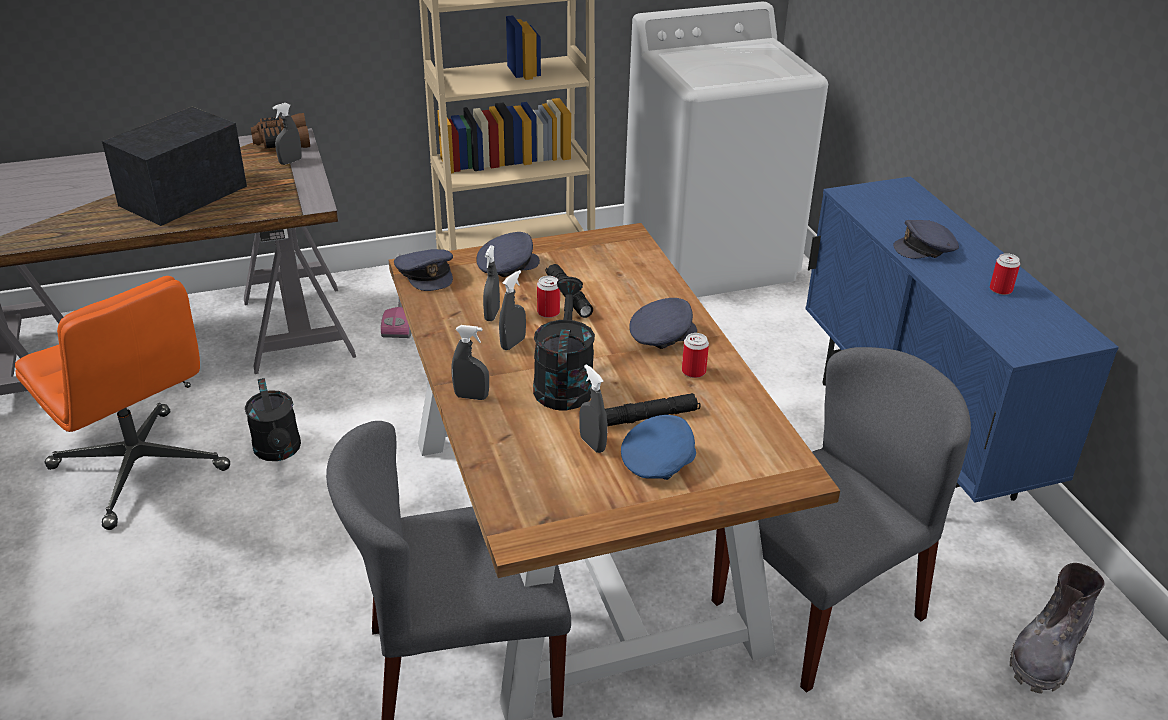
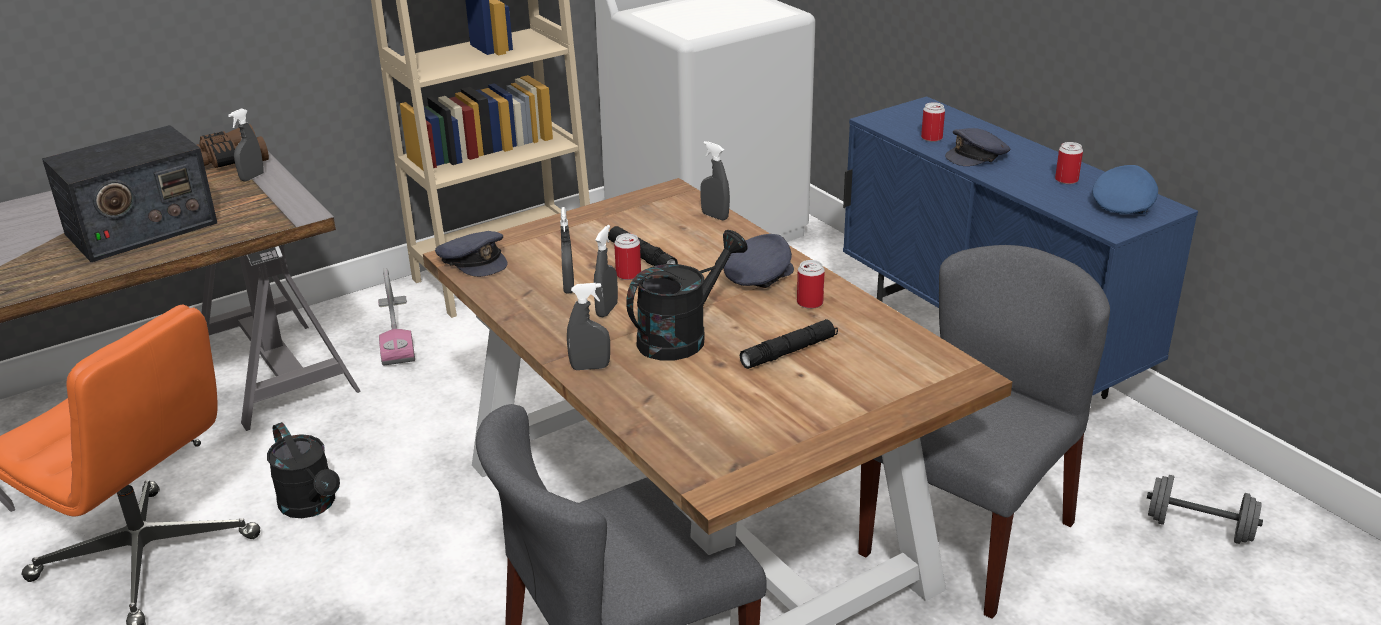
camera: 15 degrees left, 5 degrees down
radio [102,107,247,226] -> radio turned 150 degrees counterclockwise [42,125,217,262]
grey cap [476,232,540,277] -> none
black watering can [533,277,595,411] -> black watering can turned 60 degrees clockwise [626,230,747,361]
grey spray bottle [579,364,607,453] -> grey spray bottle moved to [700,141,730,221]
blue cap [621,415,696,480] -> blue cap moved to [1092,165,1158,214]
grey boot [1010,563,1105,694] -> grey dumbbell [1147,475,1263,544]
none -> can [921,102,945,142]

